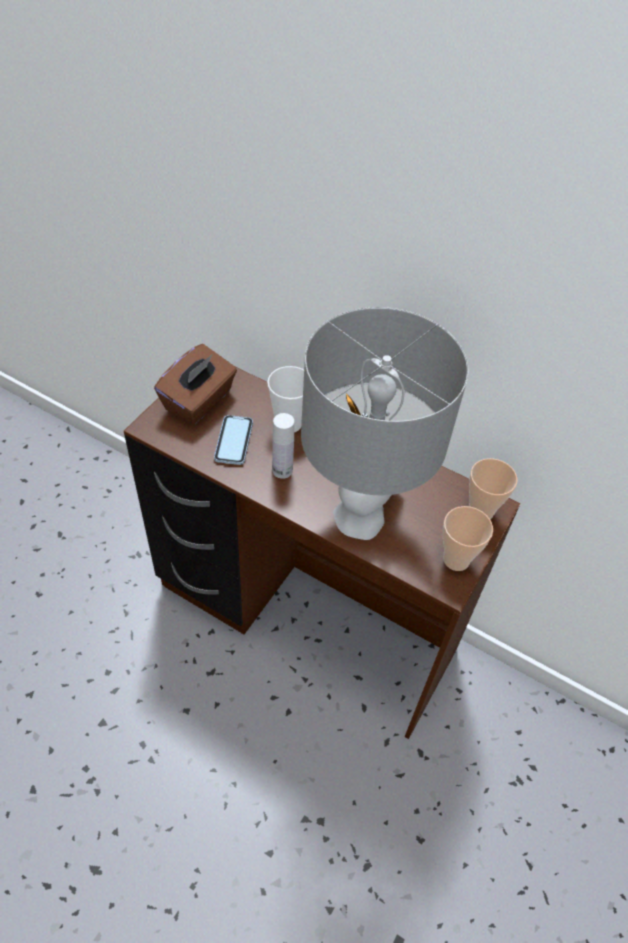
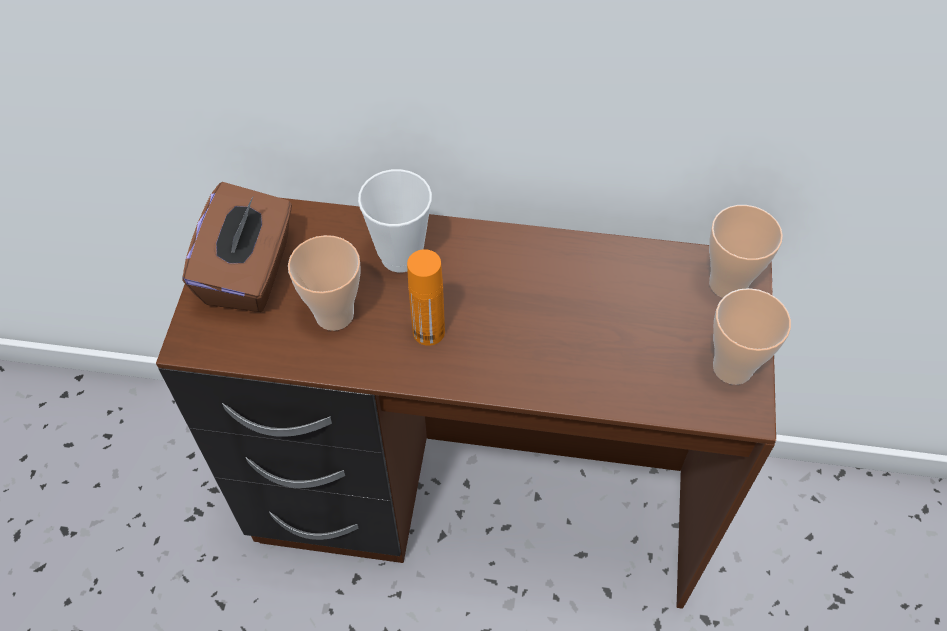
camera: 20 degrees left, 5 degrees up
phone [214,415,253,465] -> cup [288,235,361,331]
white bottle [272,413,294,479] -> orange bottle [407,249,445,346]
grey table lamp [301,307,468,540] -> none

